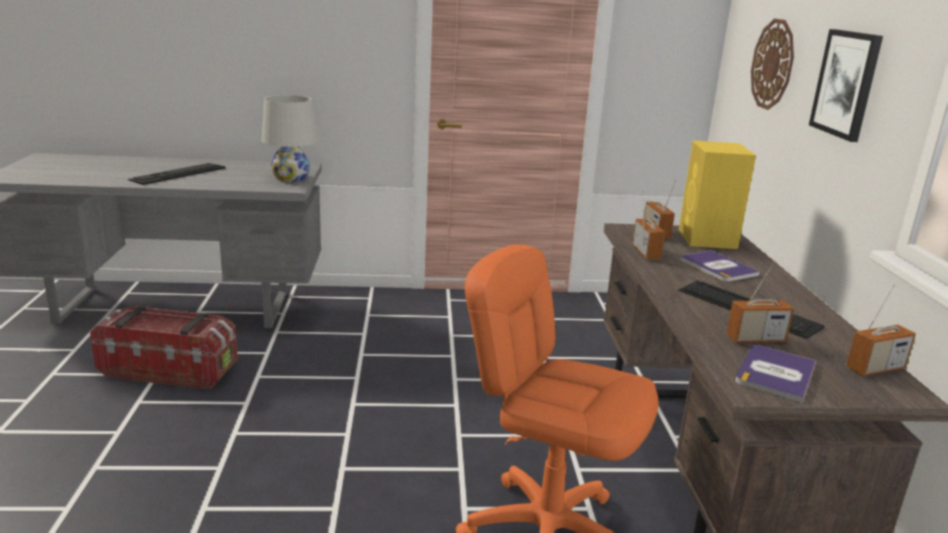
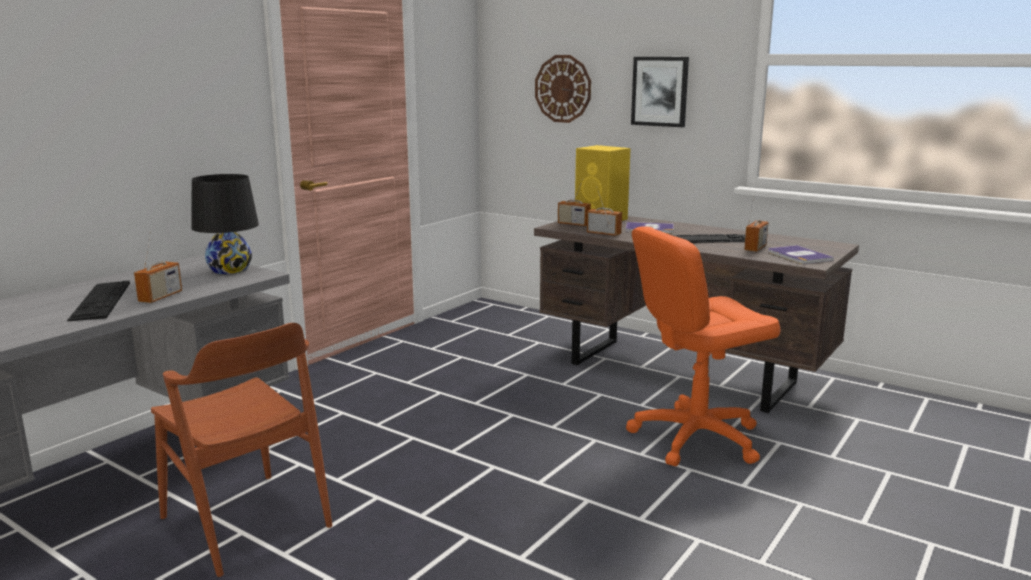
camera: 50 degrees left, 5 degrees down
storage box [90,306,238,390] -> brown chair [151,323,332,577]
white table lamp [262,95,317,182] -> black table lamp [191,174,259,274]
radio [846,285,916,376] -> radio moved to [134,231,182,303]

